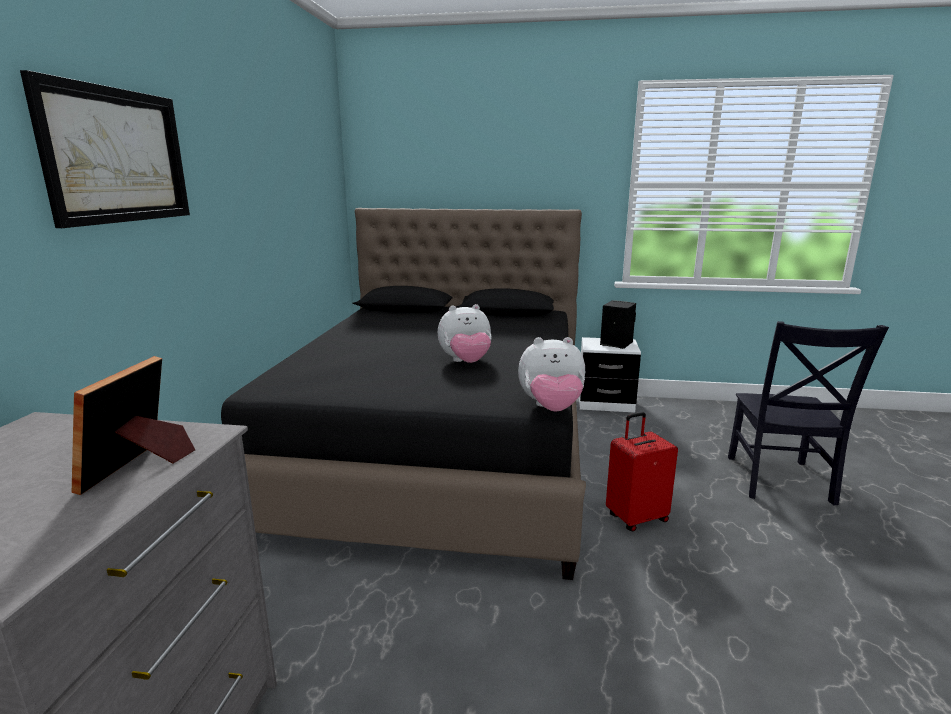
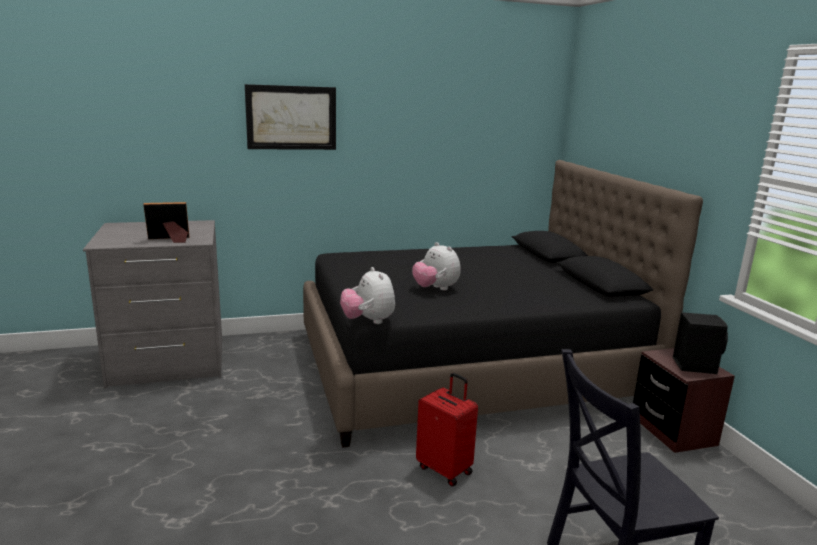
camera: 65 degrees right, 0 degrees up
white nightstand [579,337,641,413] -> brown nightstand [633,348,735,453]

